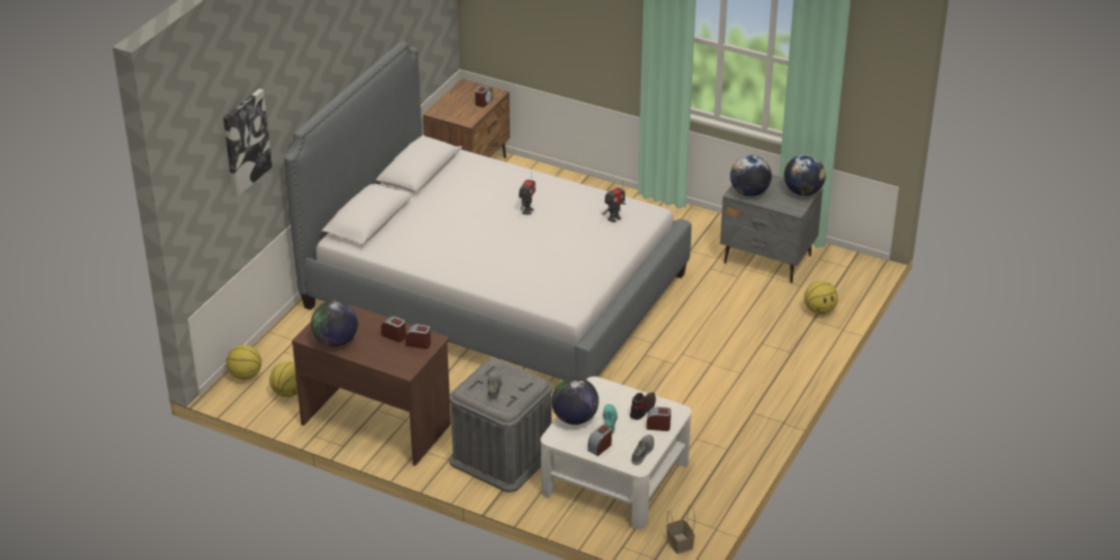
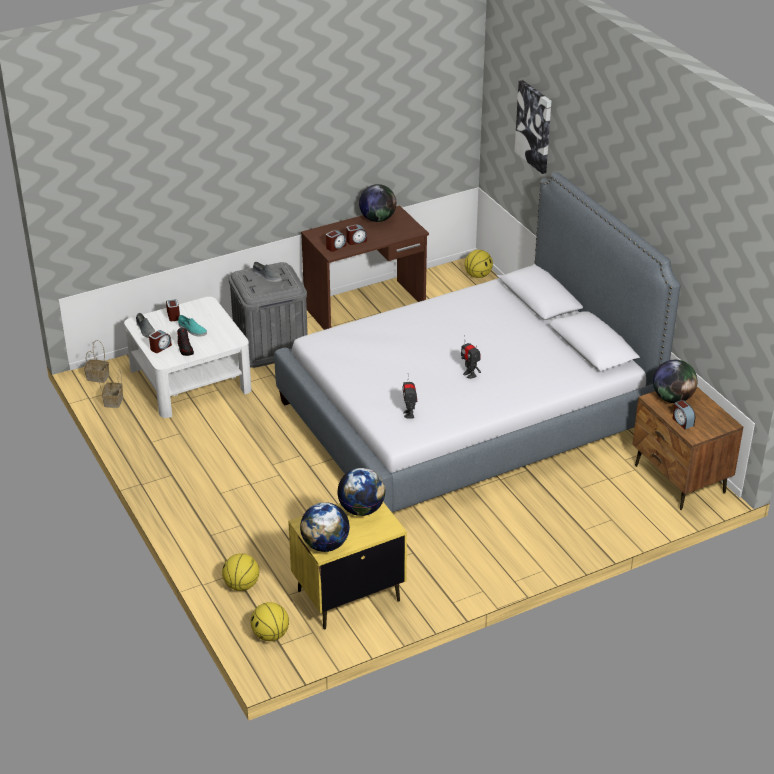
camera: 125 degrees right, 0 degrees up
basketball [270,362,298,397] -> basketball moved to [251,602,289,641]
globe [551,377,599,425] -> globe moved to [653,360,697,403]
grey nightstand [720,174,823,283] -> yellow nightstand [288,502,407,630]
none -> basket [98,368,123,408]

